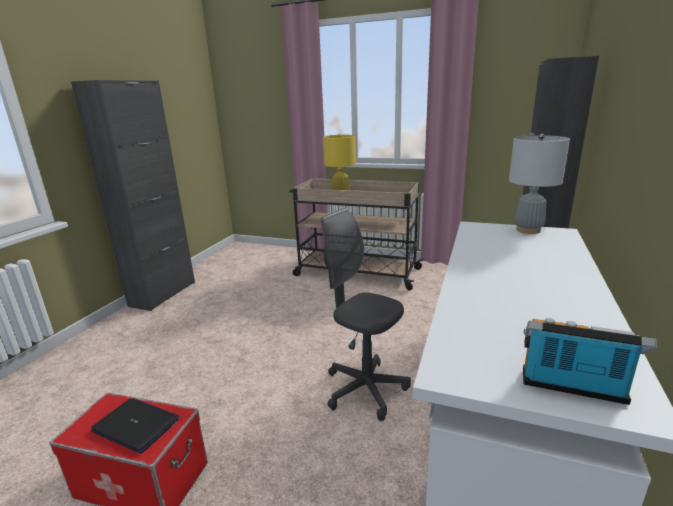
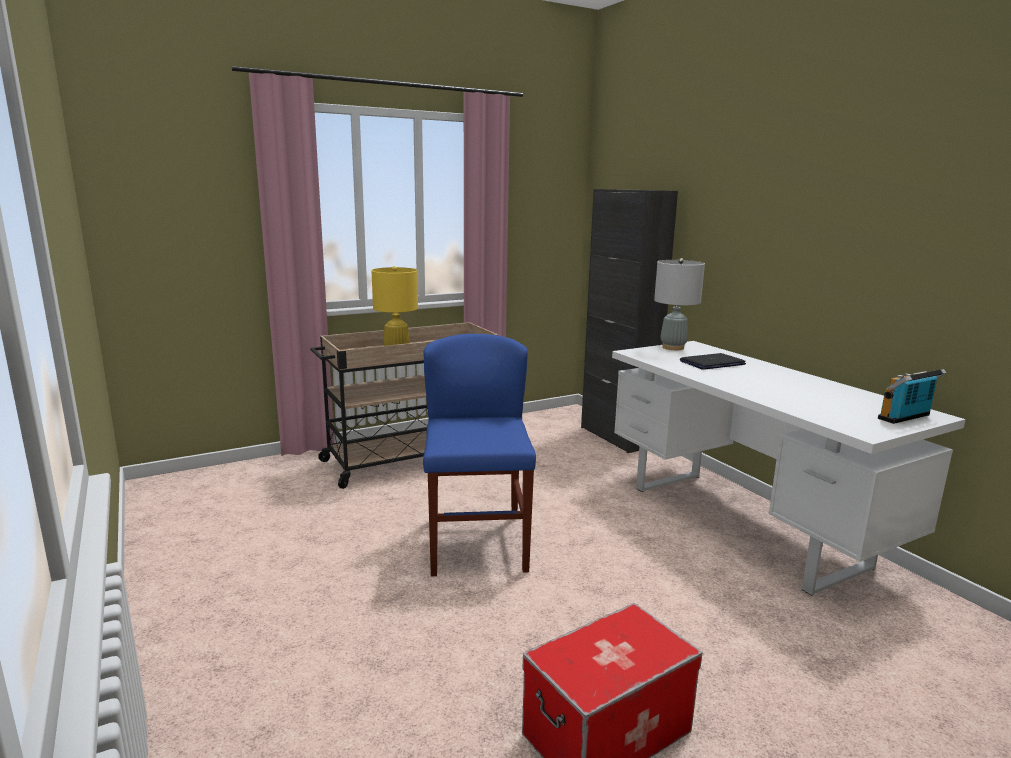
camera: 50 degrees left, 5 degrees down
black cabinet [71,80,195,311] -> none
laptop [91,398,179,454] -> laptop moved to [680,353,746,370]
grey office chair [321,208,411,421] -> none
none -> blue chair [423,334,536,576]

